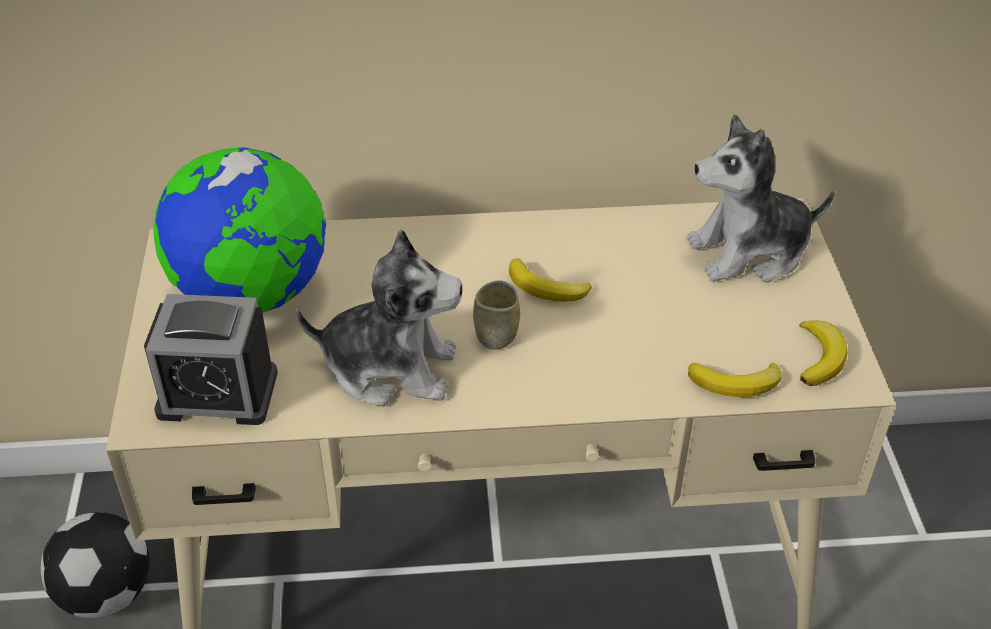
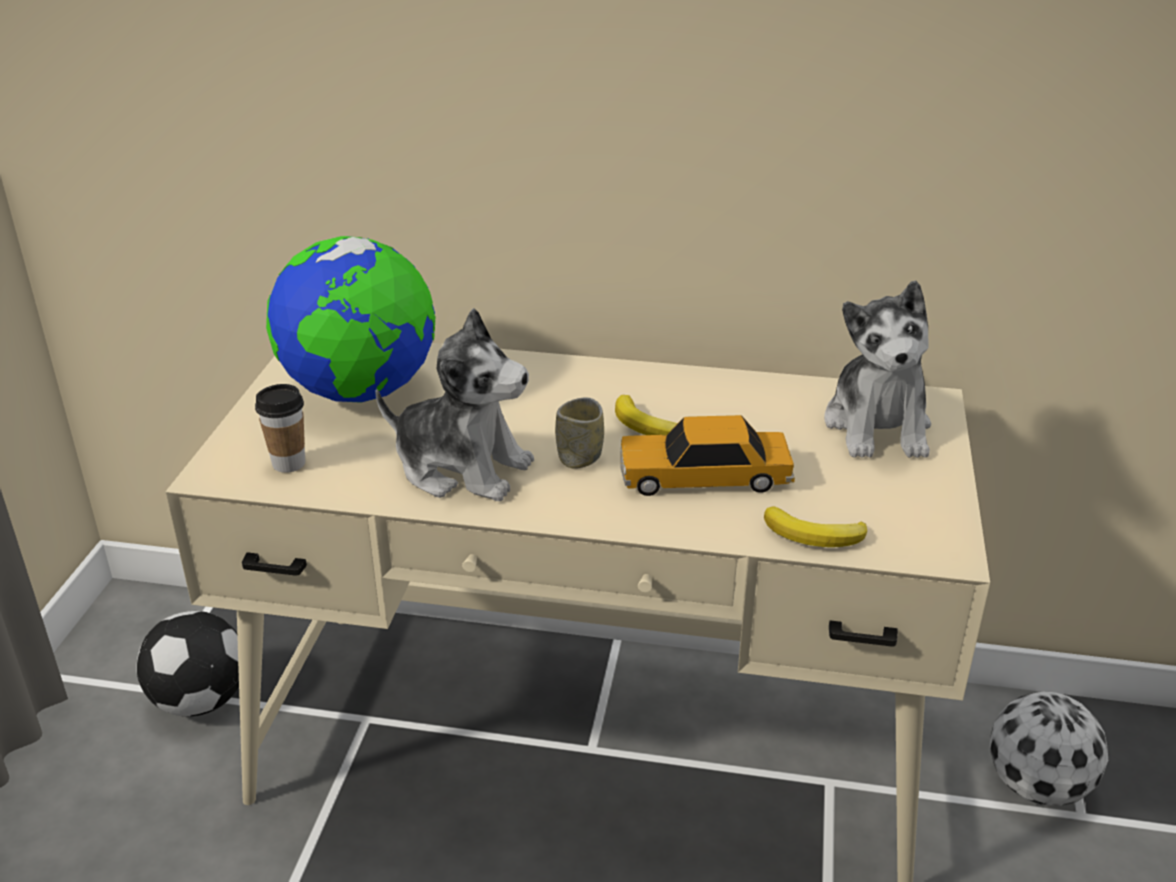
camera: 15 degrees right, 10 degrees down
alarm clock [144,294,278,425] -> cup [255,384,305,473]
plush toy [686,114,835,282] -> plush toy turned 90 degrees counterclockwise [824,281,931,458]
banana [799,320,847,386] -> none
none -> toy car [621,415,795,496]
none -> football [990,692,1108,806]

